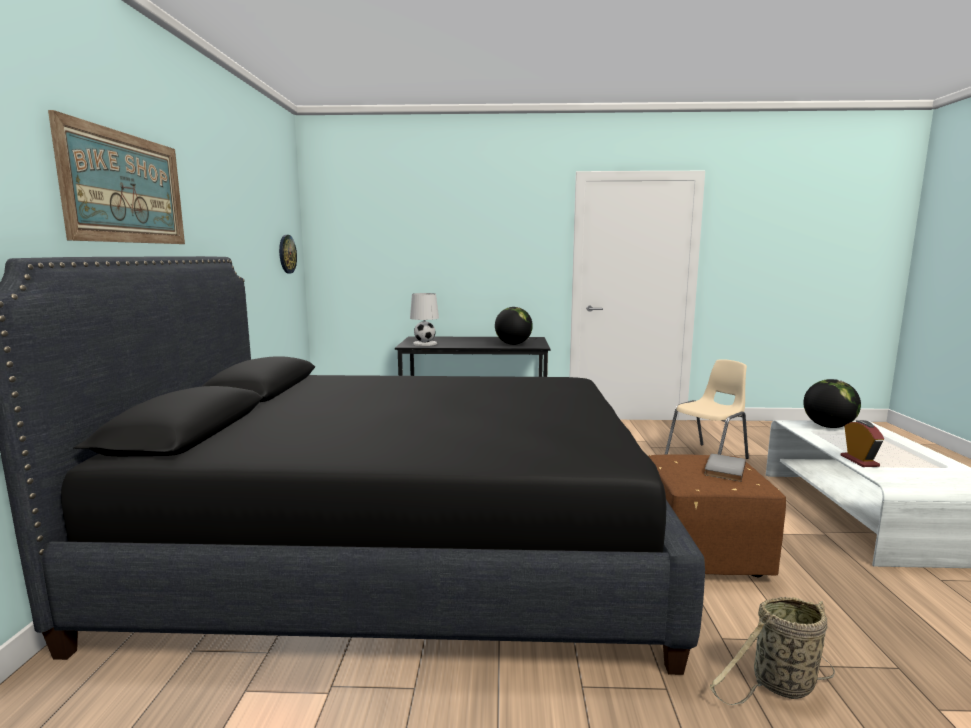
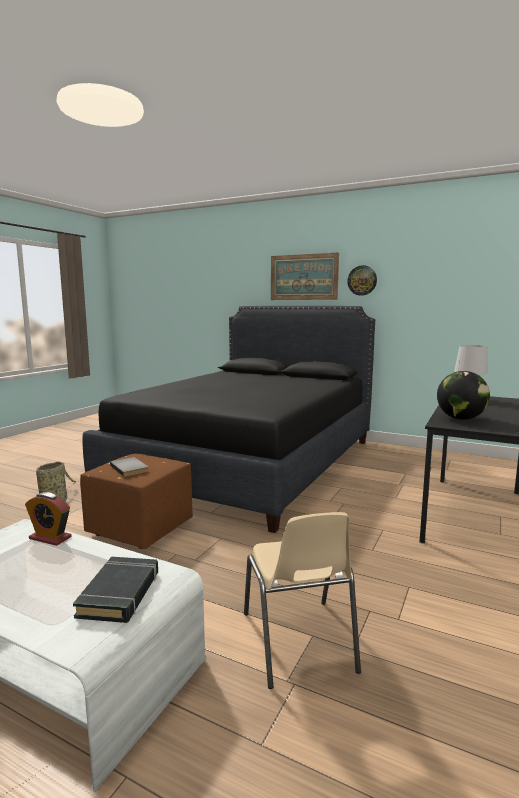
camera: 115 degrees right, 0 degrees up
wall clock [279,235,297,273] -> wall clock moved to [347,265,377,296]
globe [803,379,861,428] -> black book [73,557,158,623]

